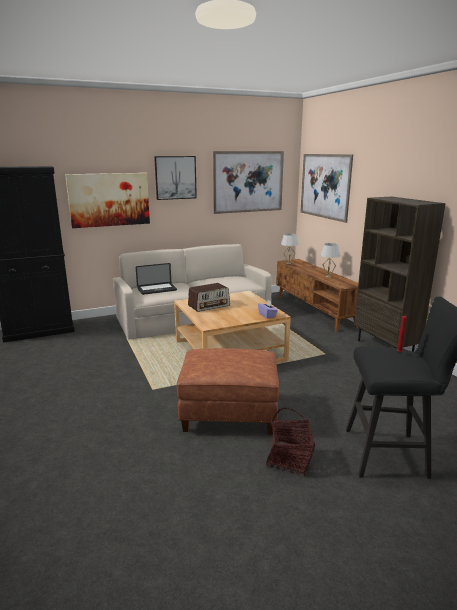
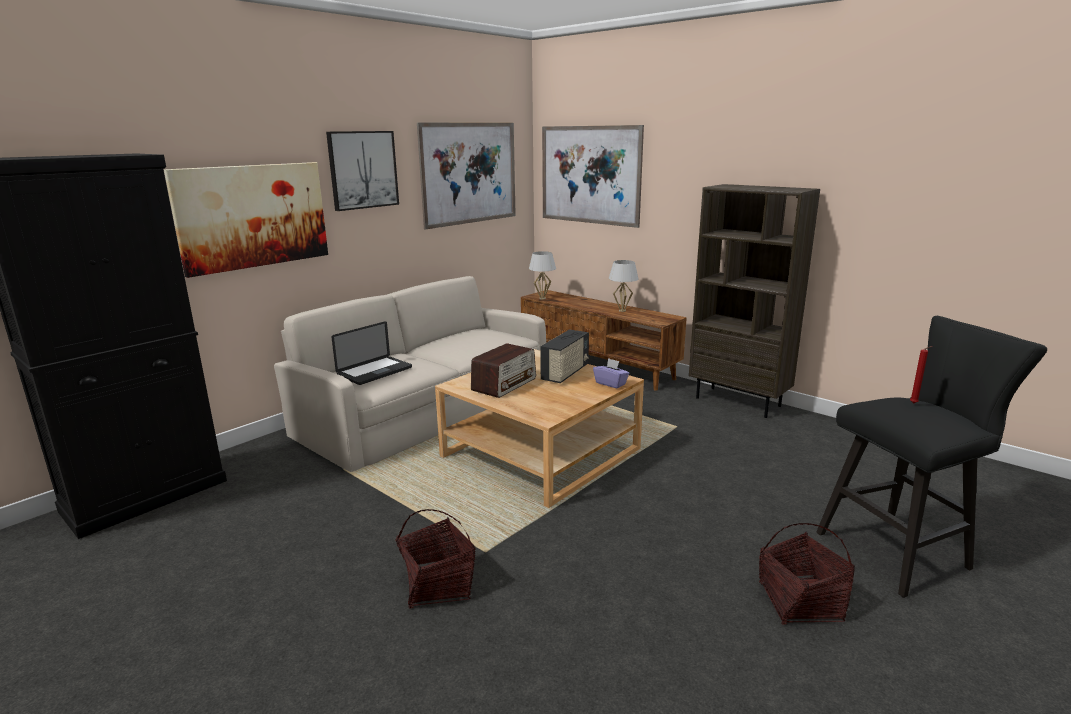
camera: 25 degrees left, 0 degrees up
brown ottoman [177,348,279,435] -> none
none -> basket [395,509,476,609]
none -> radio [540,329,589,383]

